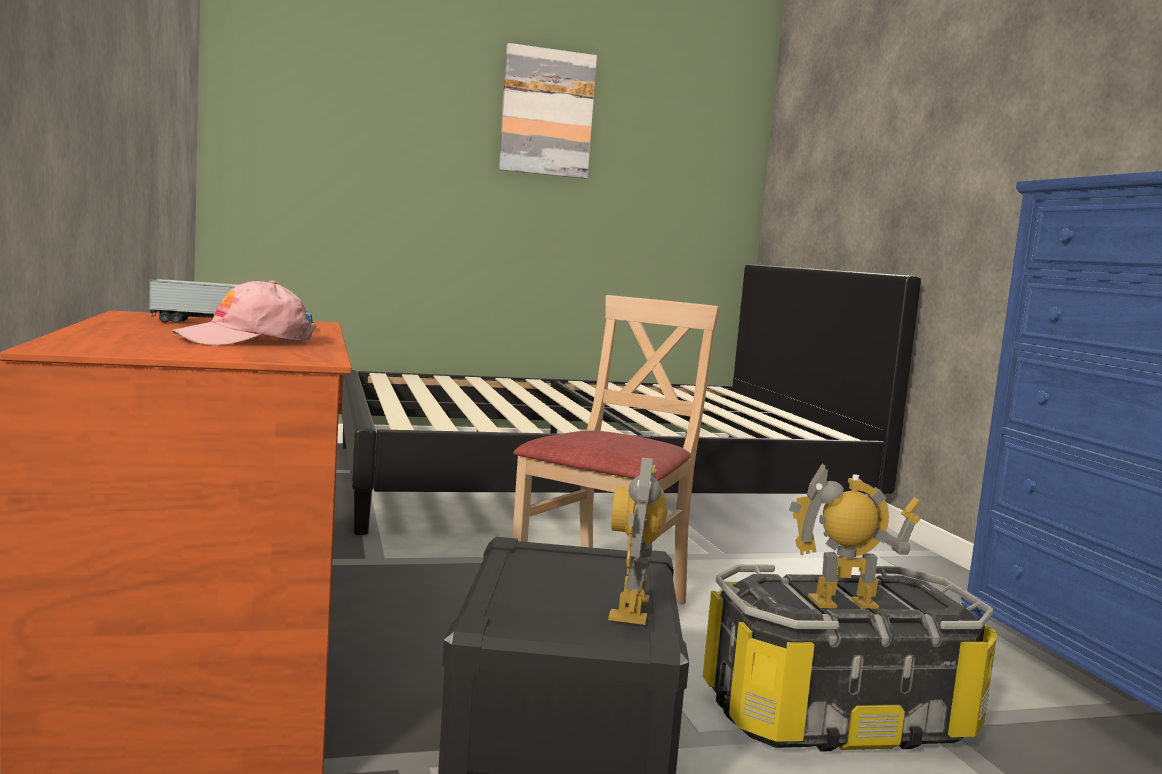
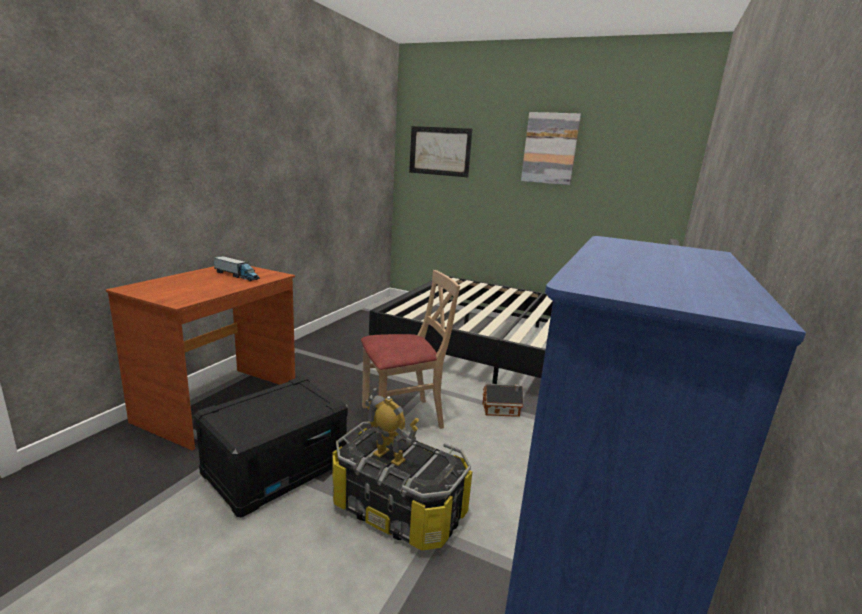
camera: 40 degrees right, 10 degrees up
pink cap [172,280,316,345] -> none
toy robot [608,458,667,625] -> none
none -> picture [409,126,472,177]
none -> toy house [482,384,524,417]

